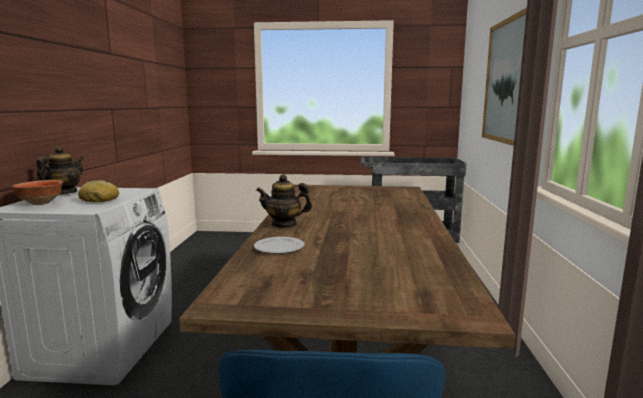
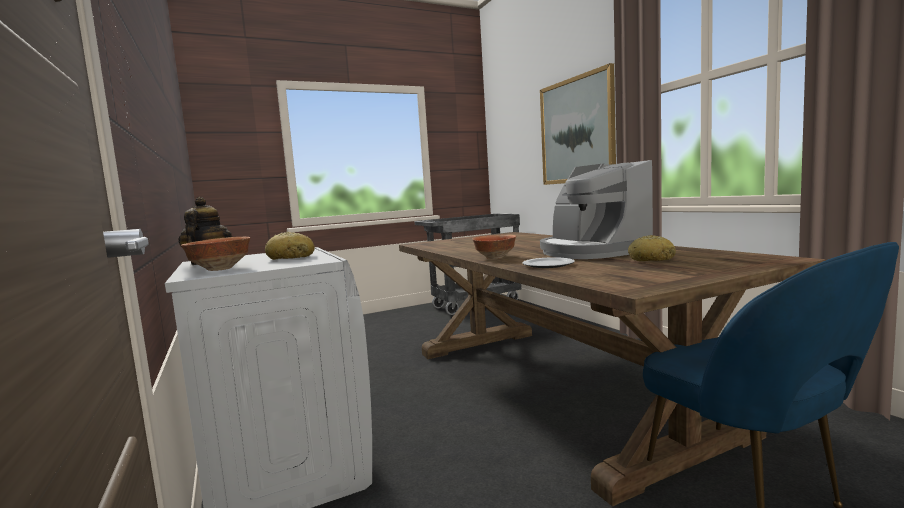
camera: 30 degrees left, 5 degrees down
teapot [256,174,312,228] -> bowl [472,235,516,259]
none -> coffee machine [540,160,653,259]
none -> bread [628,235,676,261]

